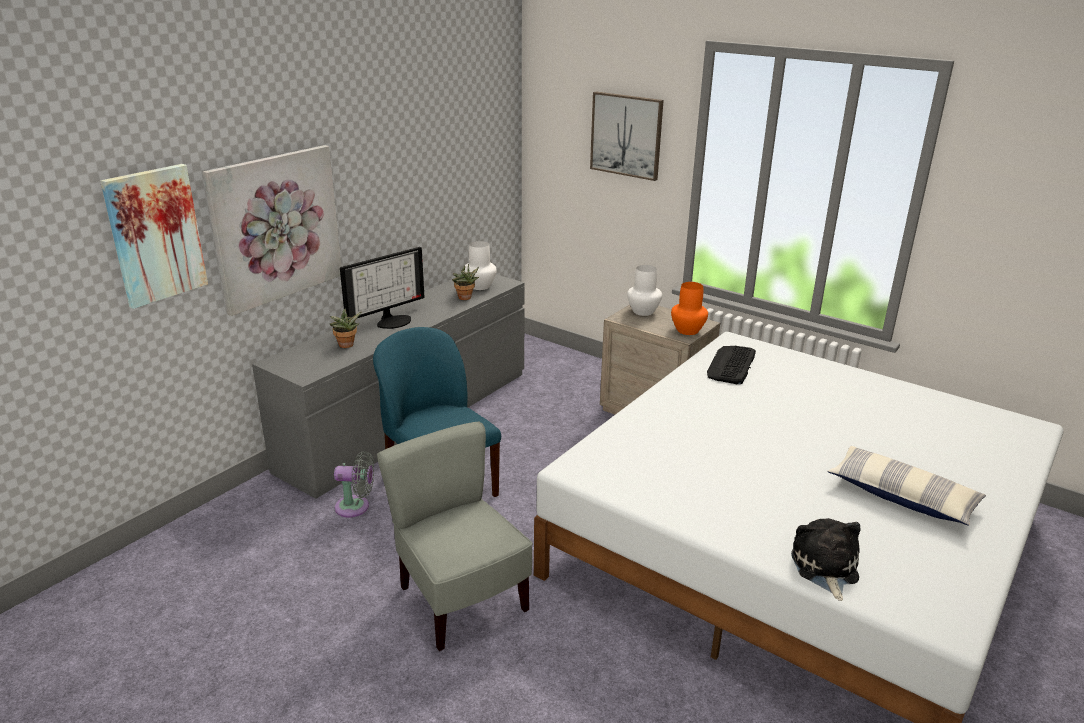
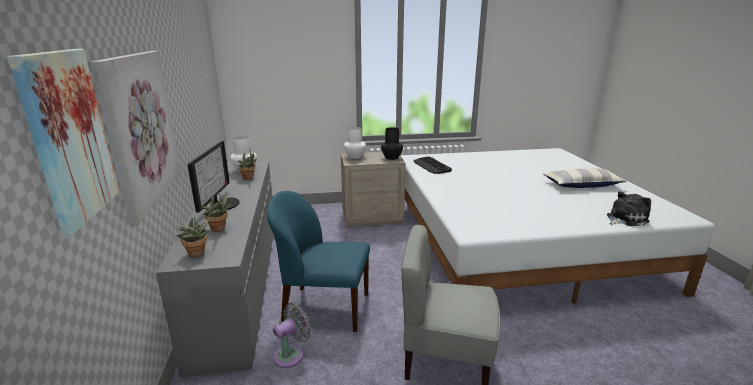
camera: 45 degrees left, 5 degrees down
picture [590,91,664,181] -> none
orange vase [671,282,708,335] -> black vase [381,127,403,160]
plush toy [791,518,860,601] -> plush toy turned 105 degrees clockwise [607,191,651,226]
none -> potted plant [177,217,210,257]

